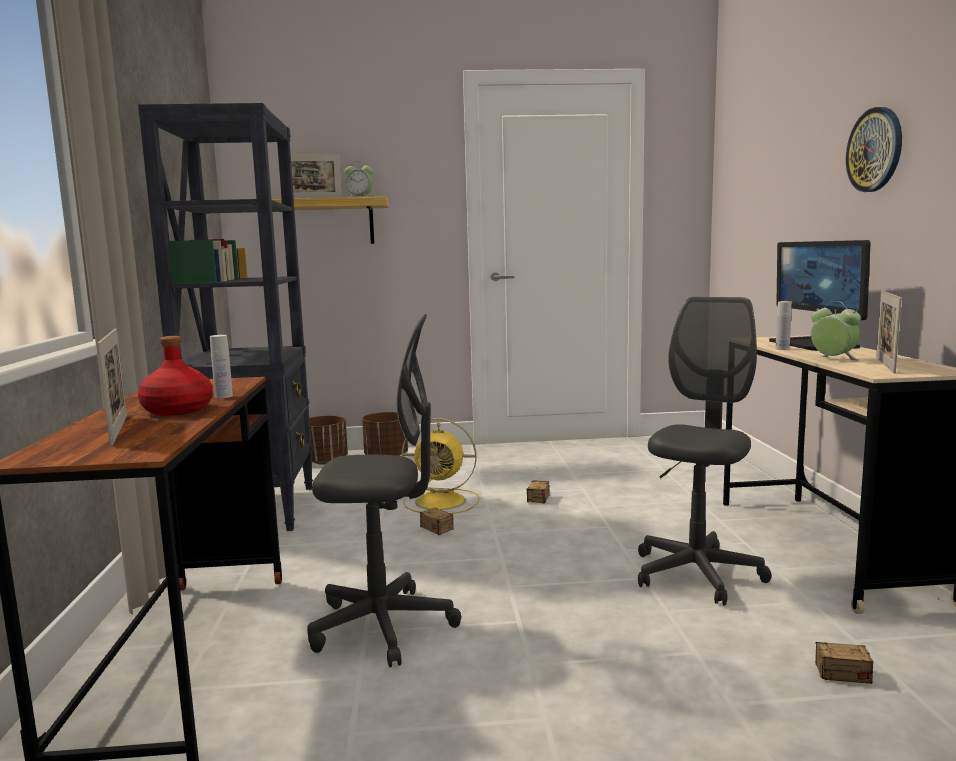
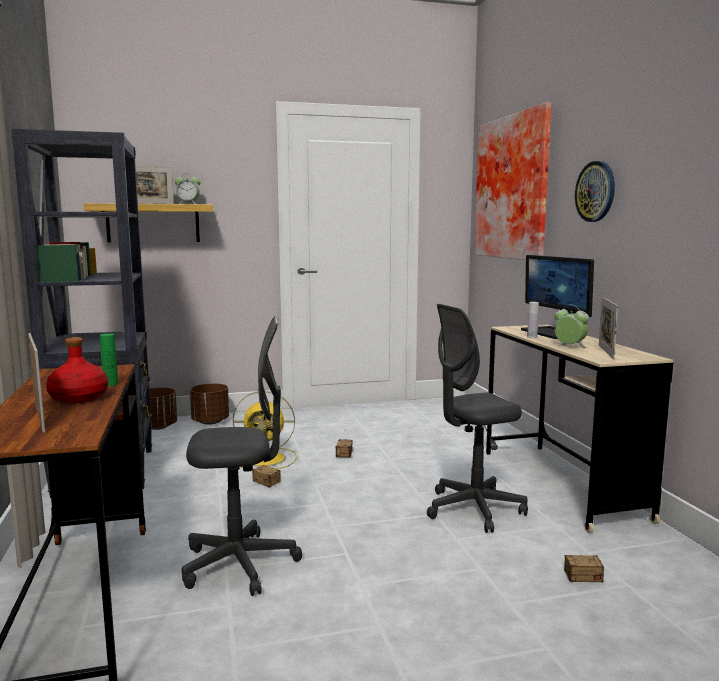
camera: 10 degrees left, 0 degrees up
white bottle [210,335,233,398] -> green bottle [100,334,118,386]
grey office chair [638,297,771,606] -> grey office chair turned 135 degrees counterclockwise [427,304,528,533]
none -> picture [474,102,552,260]

